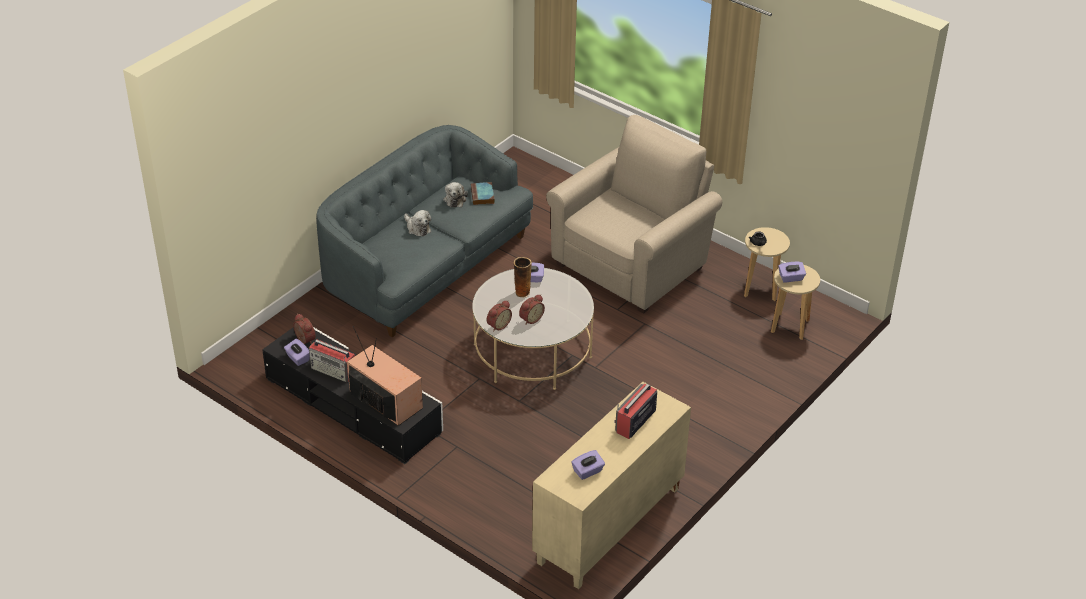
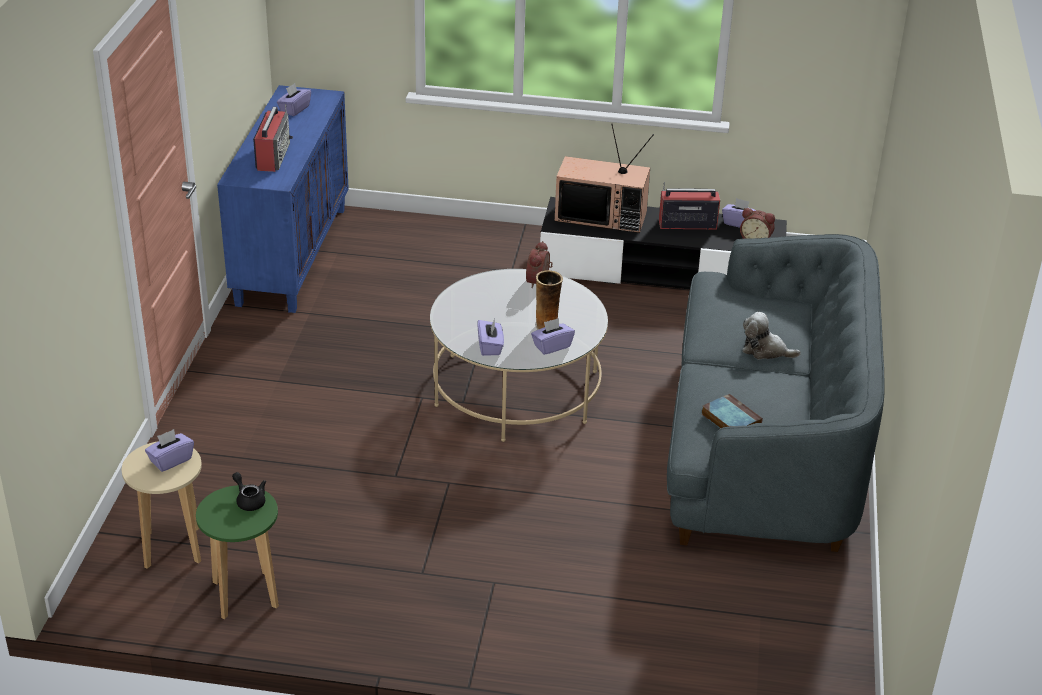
camera: 150 degrees right, 5 degrees down
plush toy [443,182,468,207] -> none
alarm clock [519,294,545,325] -> none
beige cabinet [532,382,691,589] -> blue cabinet [217,85,349,313]
beige armchair [546,115,722,314] -> none
beige stool [744,227,790,301] -> green stool [196,485,279,619]
none -> purple tissue box [477,319,504,356]

